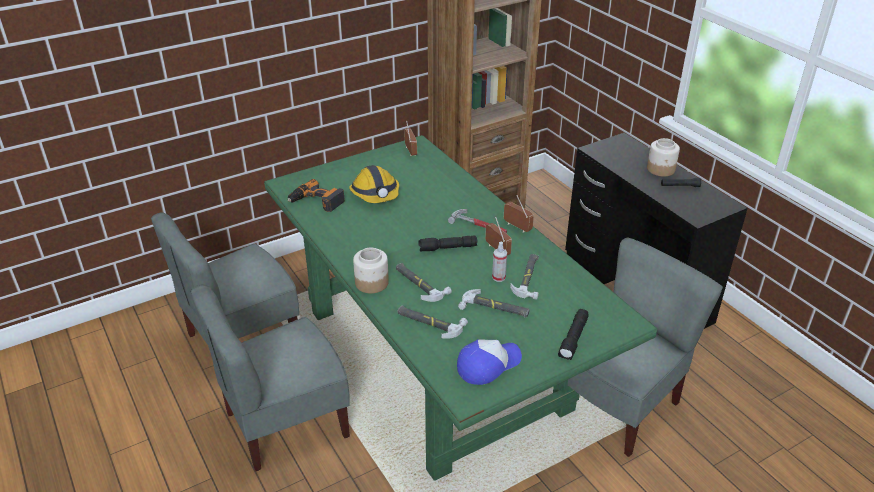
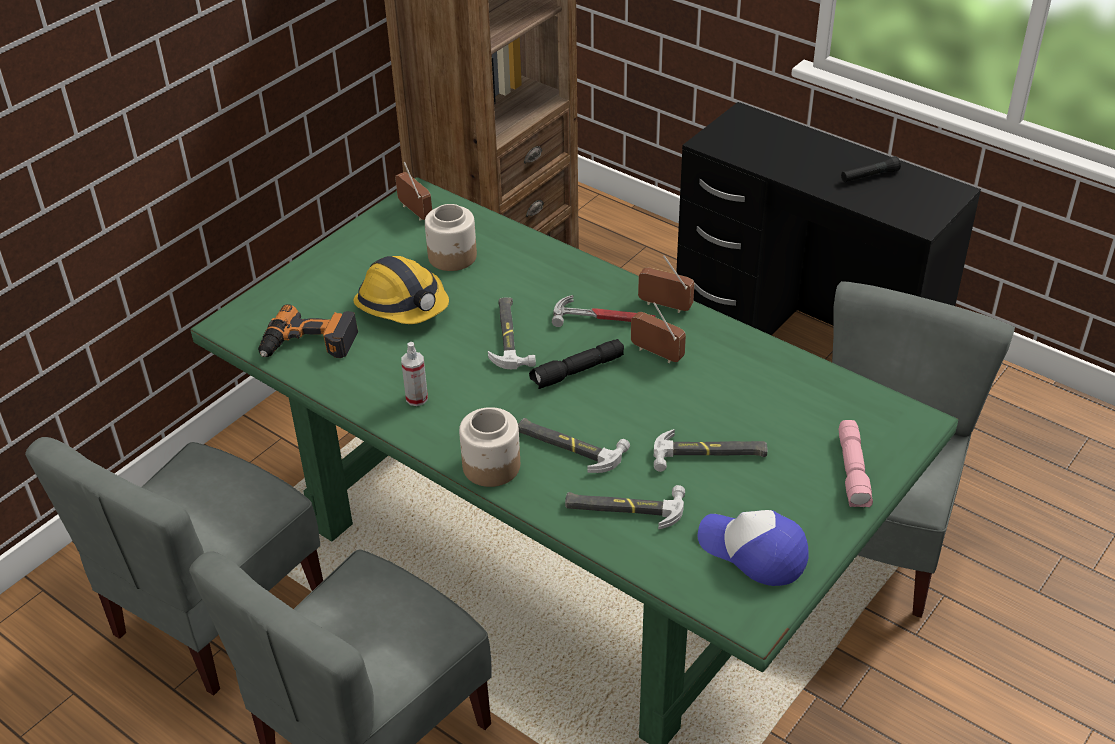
camera: 20 degrees left, 5 degrees up
cap [457,339,522,385] -> cap turned 90 degrees counterclockwise [697,510,809,586]
spray bottle [492,241,507,282] -> spray bottle moved to [401,342,428,406]
hammer [510,254,539,300] -> hammer moved to [488,297,536,369]
black flashlight [558,309,588,360] -> pink flashlight [839,420,873,507]
jar [647,138,680,176] -> jar moved to [425,204,477,271]

